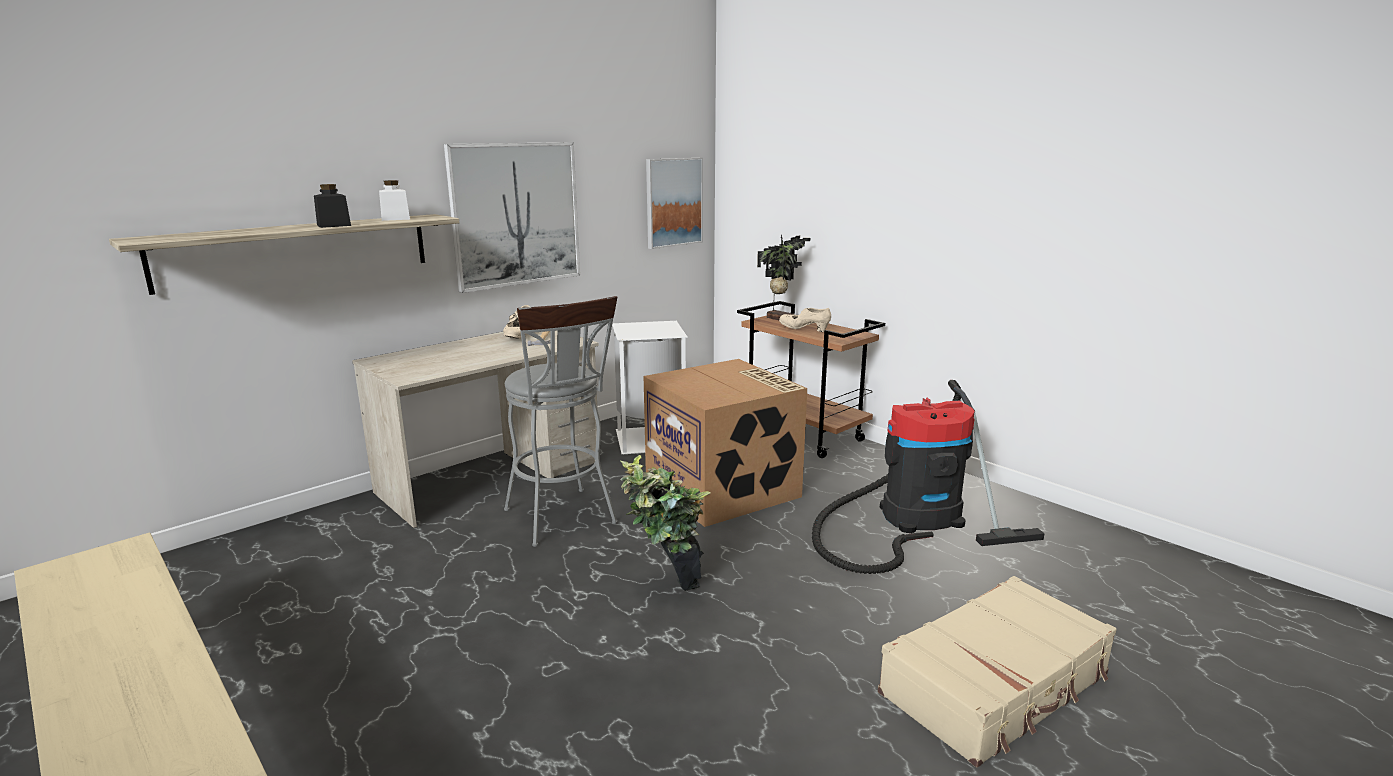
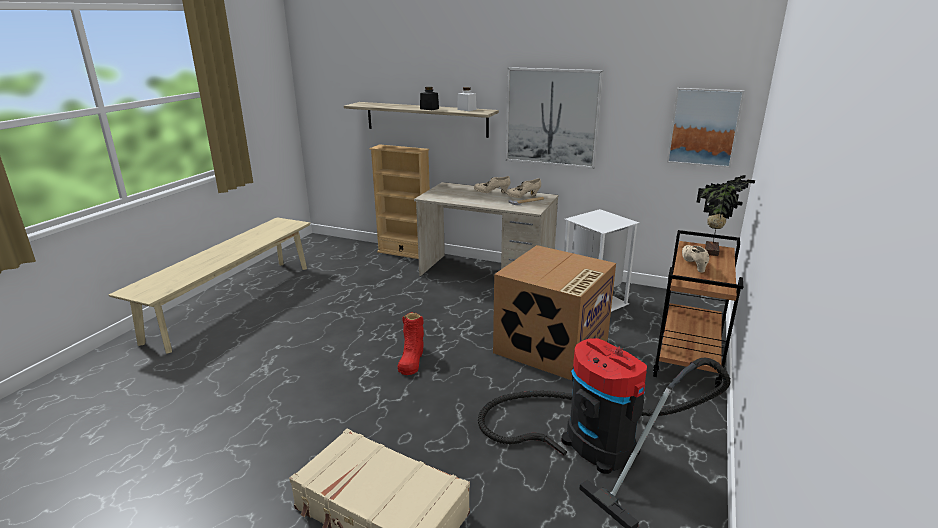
camera: 65 degrees right, 5 degrees up
grey stool [504,296,618,547] -> none
potted plant [621,455,711,591] -> red boot [397,312,424,375]
none -> beige bookcase [370,144,430,259]
none -> beige shoe [474,176,511,193]

